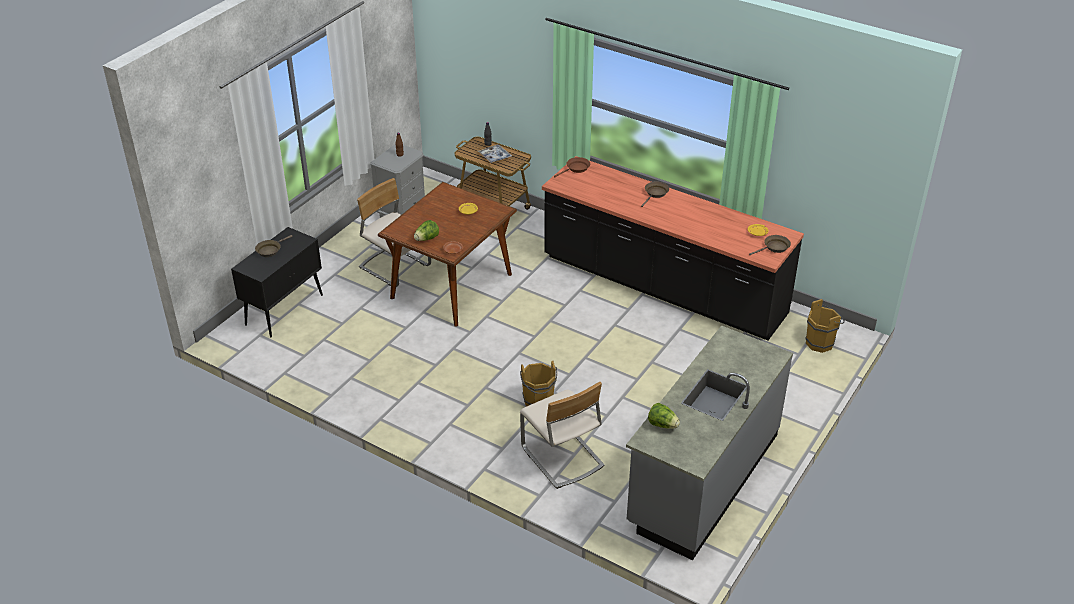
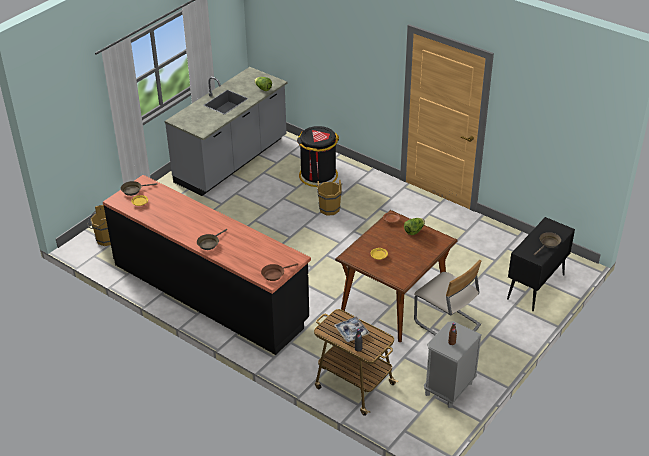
camera: 175 degrees left, 0 degrees up
beige chair [520,382,604,489] -> black trash can [297,126,339,187]

